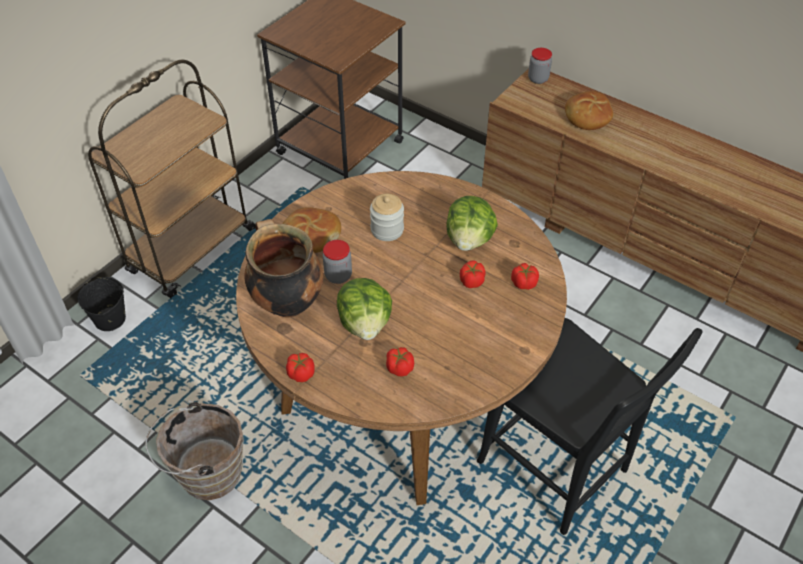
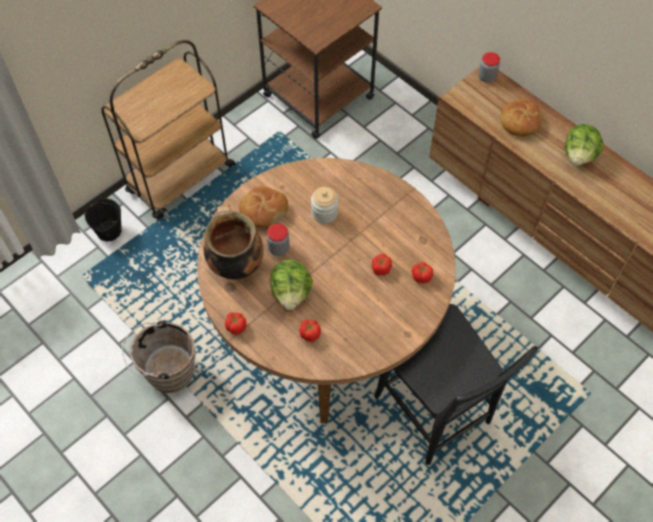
camera: 10 degrees right, 10 degrees up
lettuce [446,196,498,251] -> lettuce moved to [564,124,603,165]

